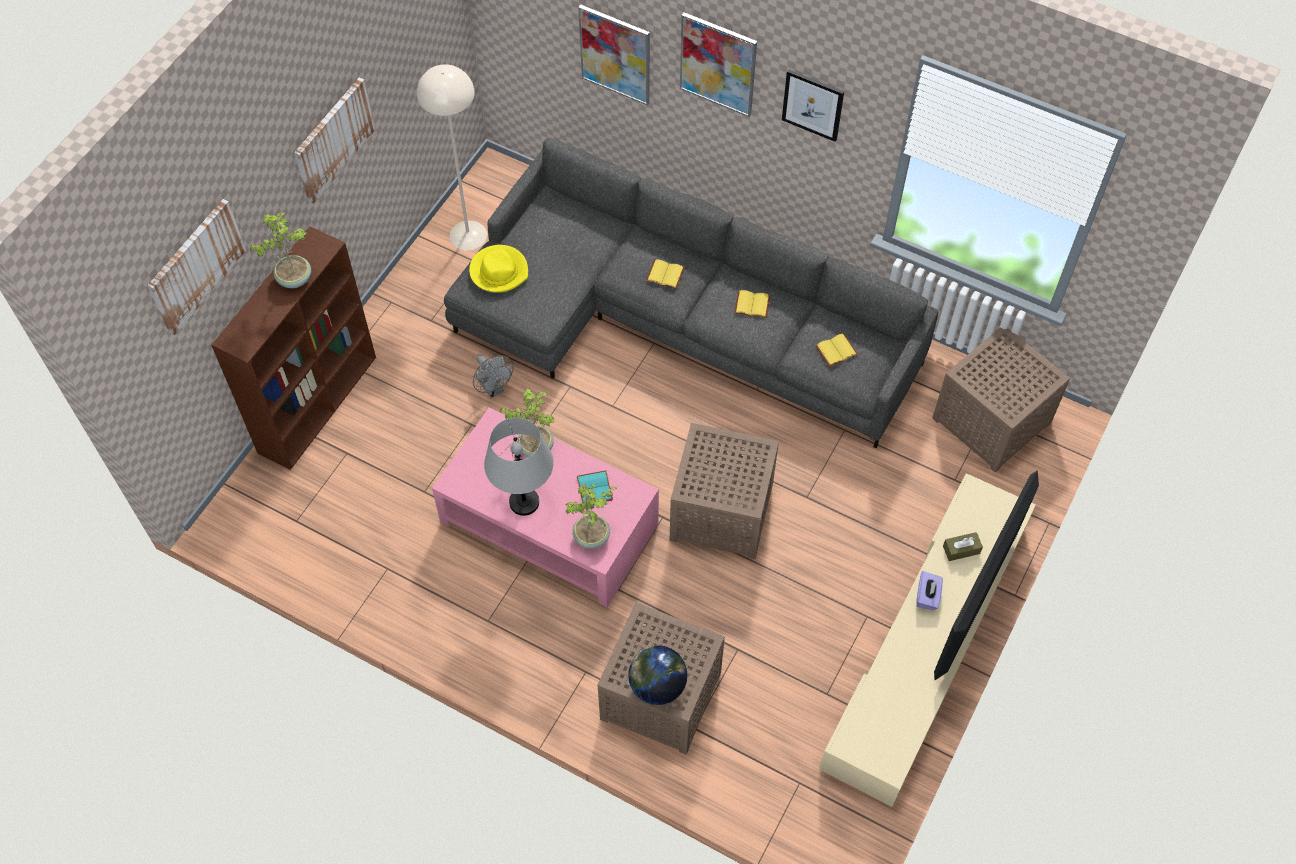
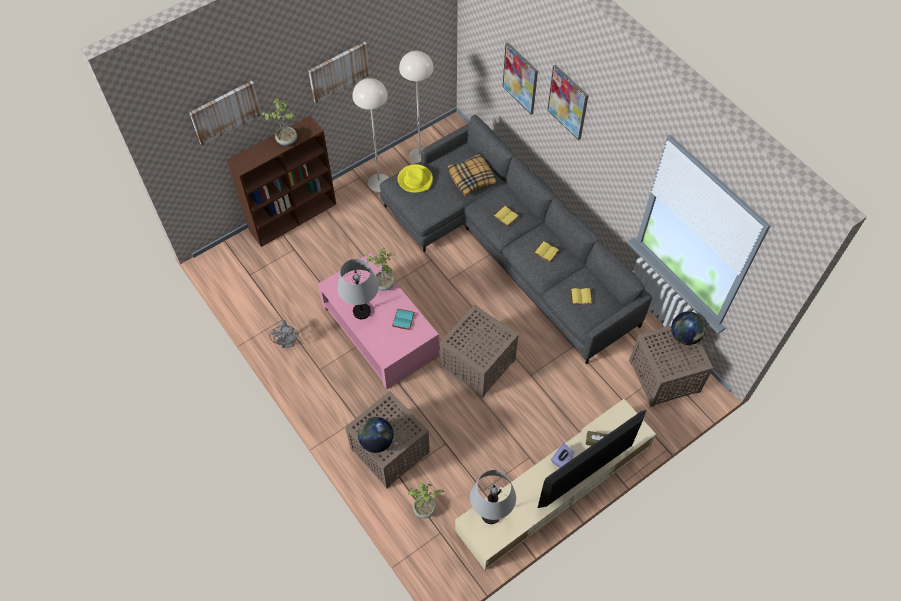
camera: 25 degrees right, 0 degrees up
grey fan [473,354,513,398] -> grey fan moved to [269,320,299,348]
potted plant [565,483,617,549] -> potted plant moved to [408,482,444,518]
picture [782,69,844,142] -> none
none -> beige floor lamp [352,78,389,192]
none -> pillow [447,153,497,196]
none -> grey table lamp [470,470,516,524]
none -> globe [671,311,706,345]

